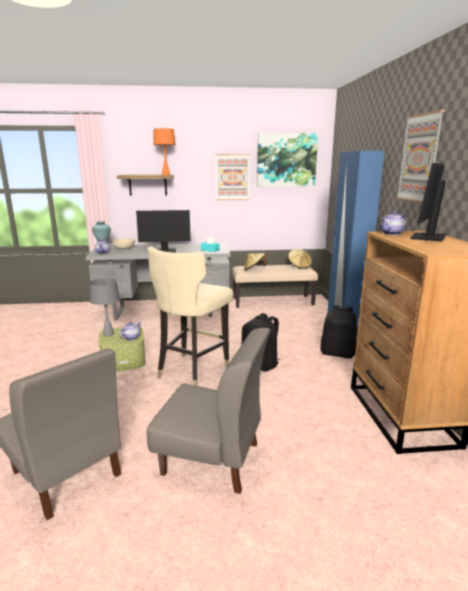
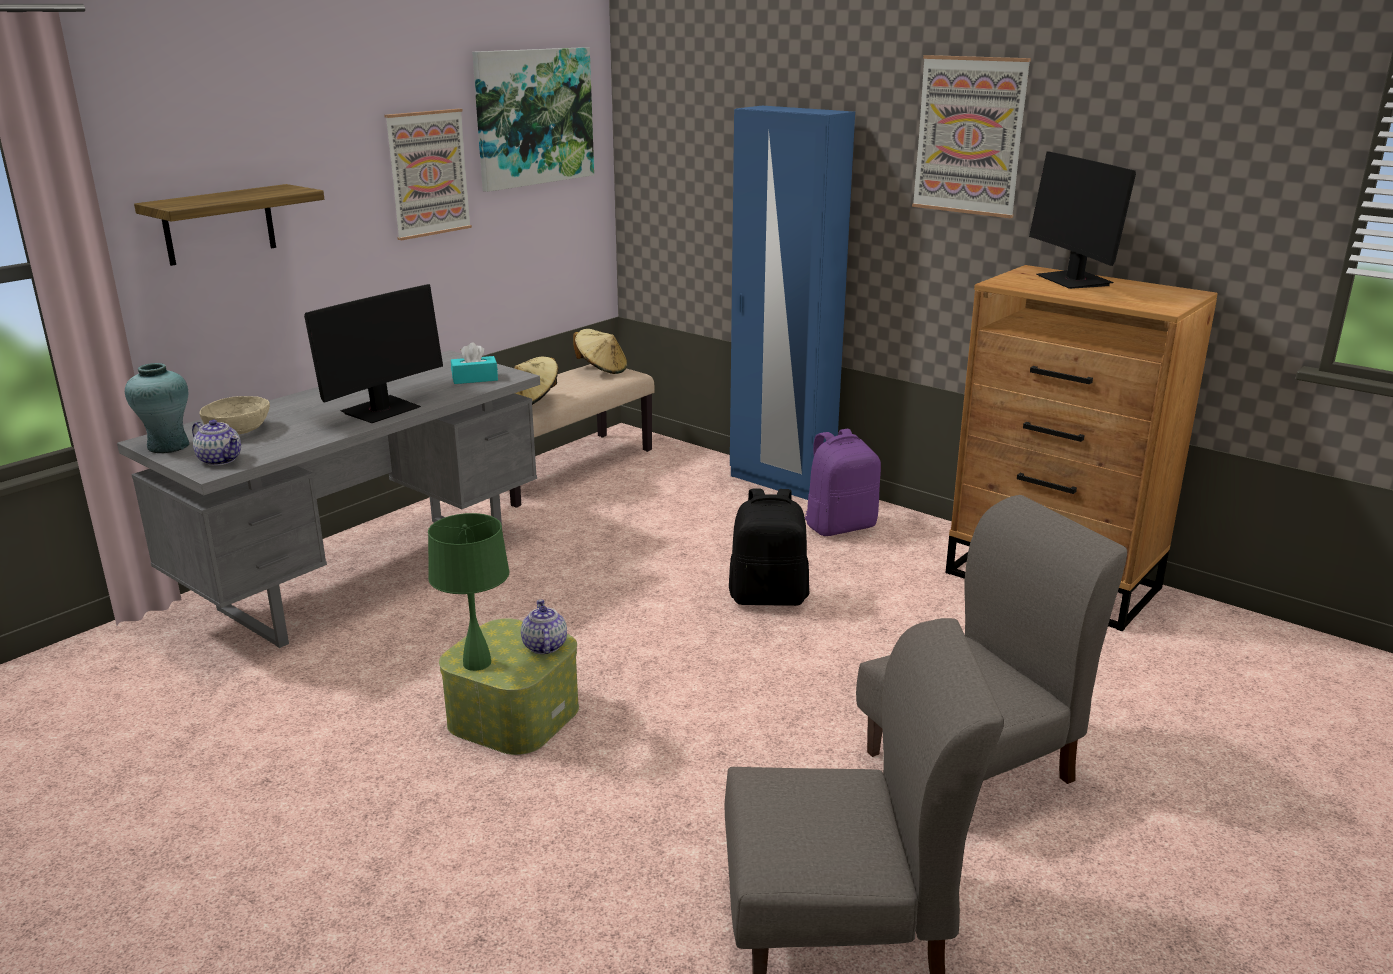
camera: 45 degrees left, 5 degrees up
grey table lamp [89,278,120,337] -> green table lamp [428,513,510,671]
beige chair [147,246,233,386] -> none
orange table lamp [153,128,176,175] -> none
black backpack [320,305,357,358] -> purple backpack [805,429,881,536]
teapot [380,211,407,235] -> none

